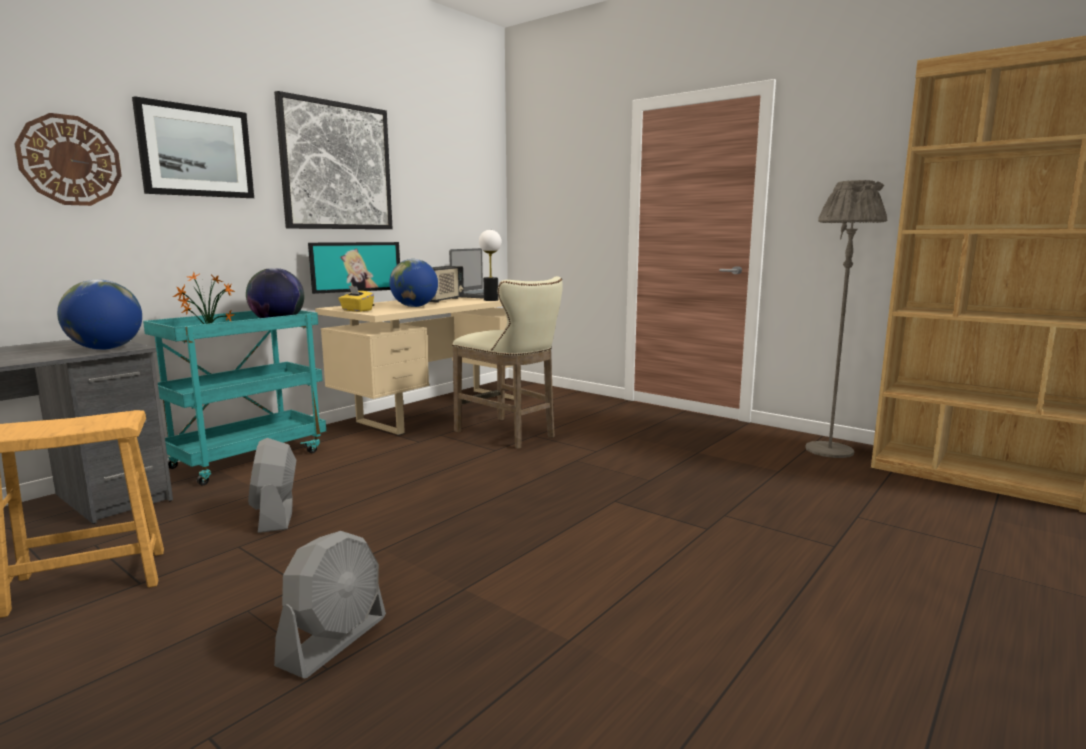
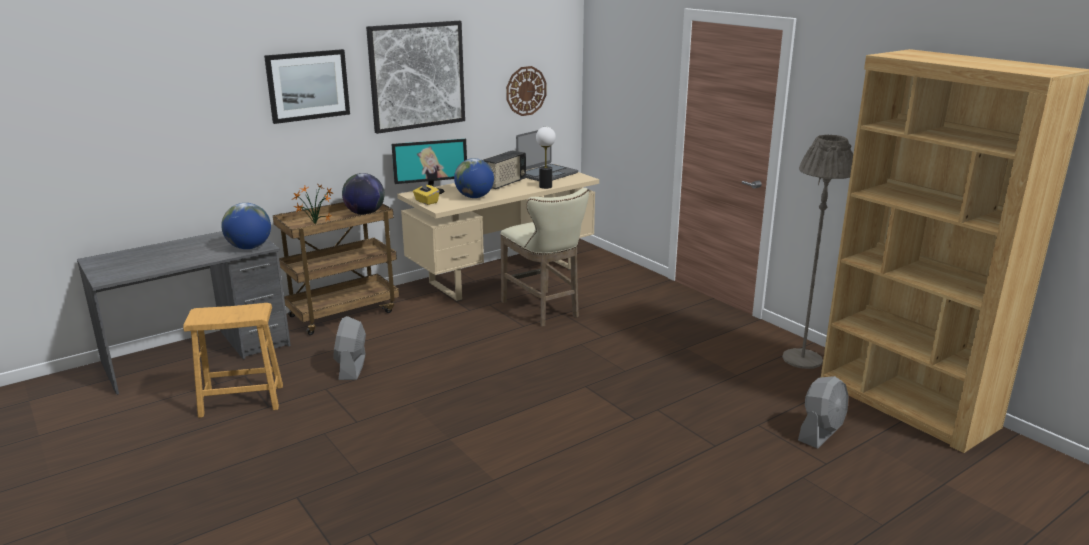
camera: 15 degrees right, 10 degrees up
wall clock [15,113,122,206] -> wall clock moved to [506,66,546,116]
turquoise cart [143,310,326,485] -> brown cart [273,202,399,335]
grey fan [274,531,386,678] -> grey fan moved to [798,376,849,449]

